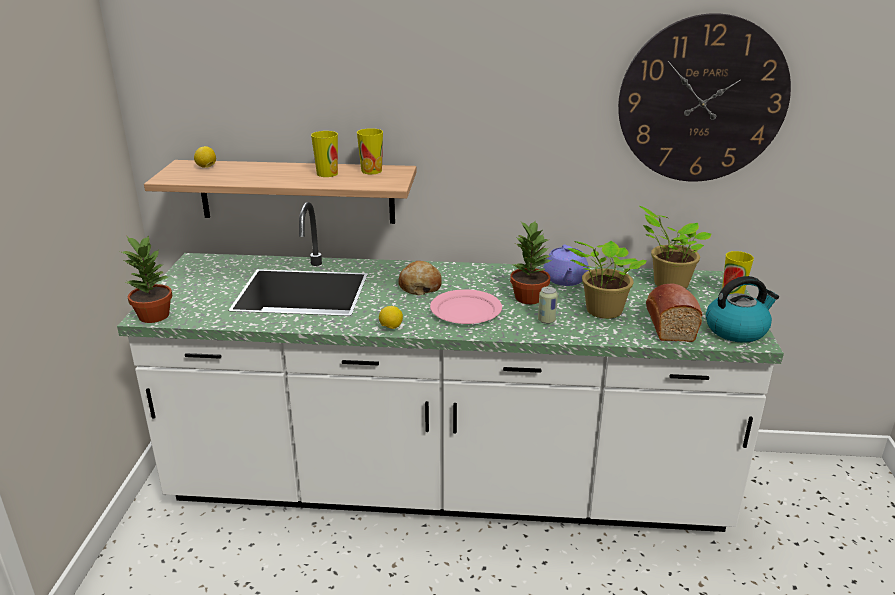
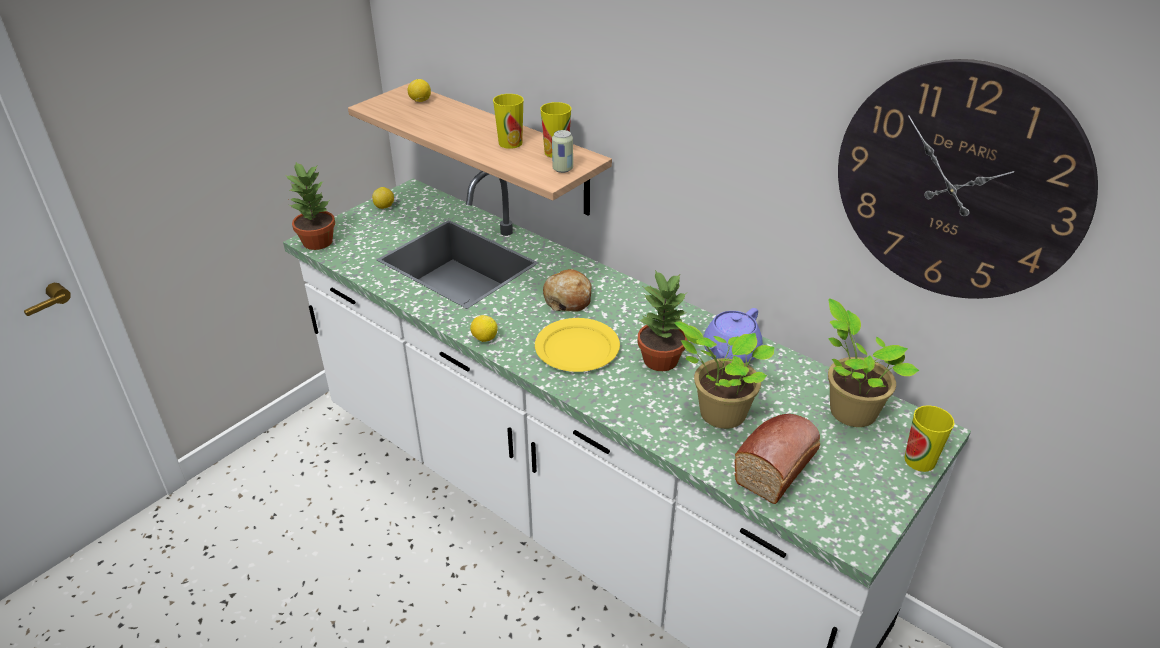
camera: 35 degrees right, 10 degrees up
pink plate [430,289,502,324] -> yellow plate [535,318,620,372]
can [538,286,558,324] -> can moved to [552,130,573,173]
kettle [706,276,779,343] -> none
none -> lemon [372,187,394,209]

